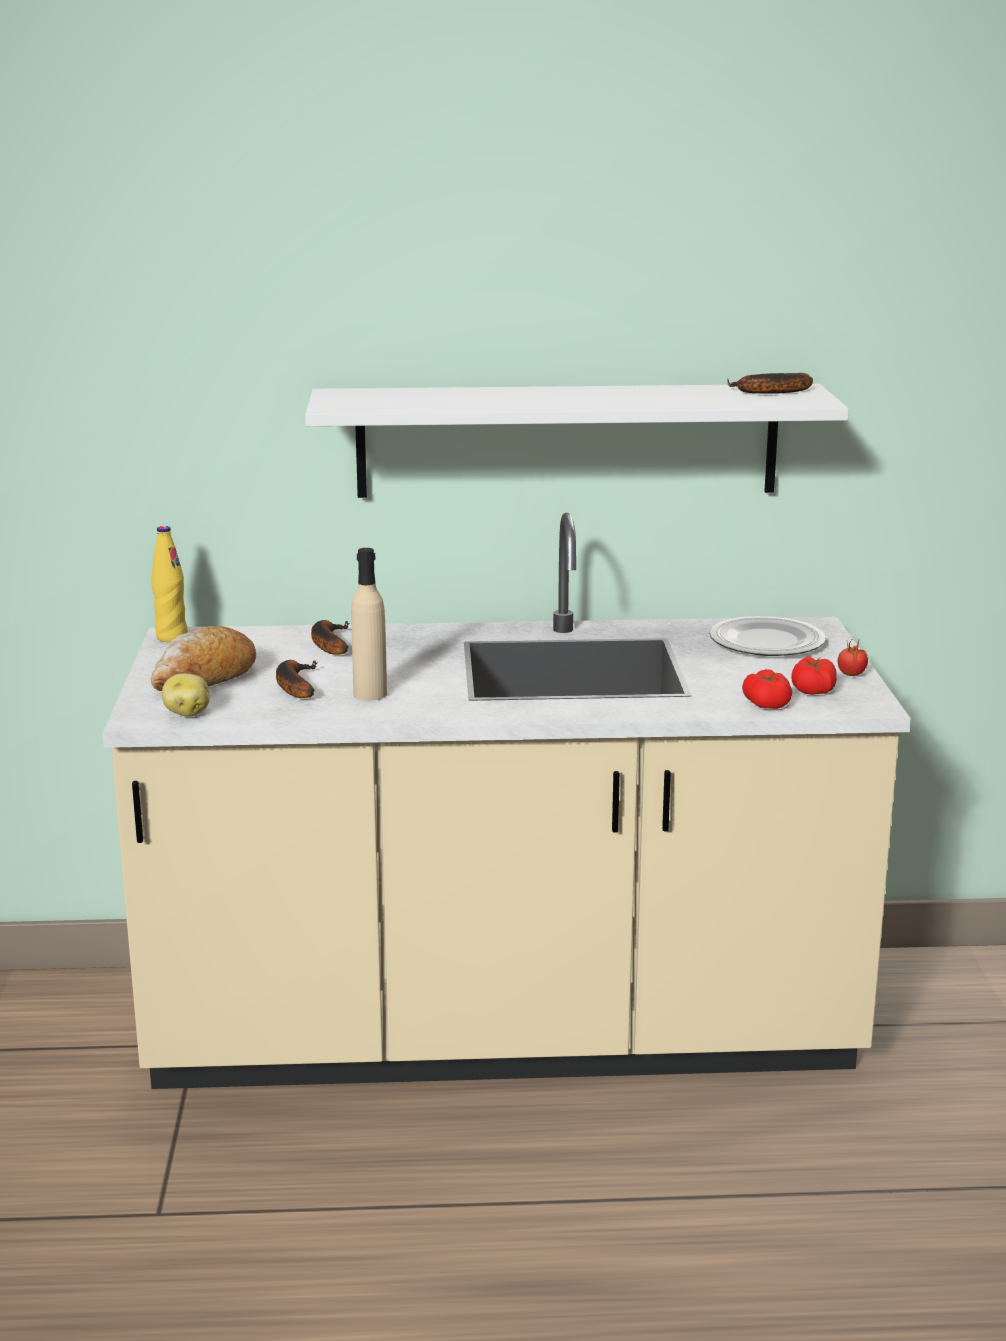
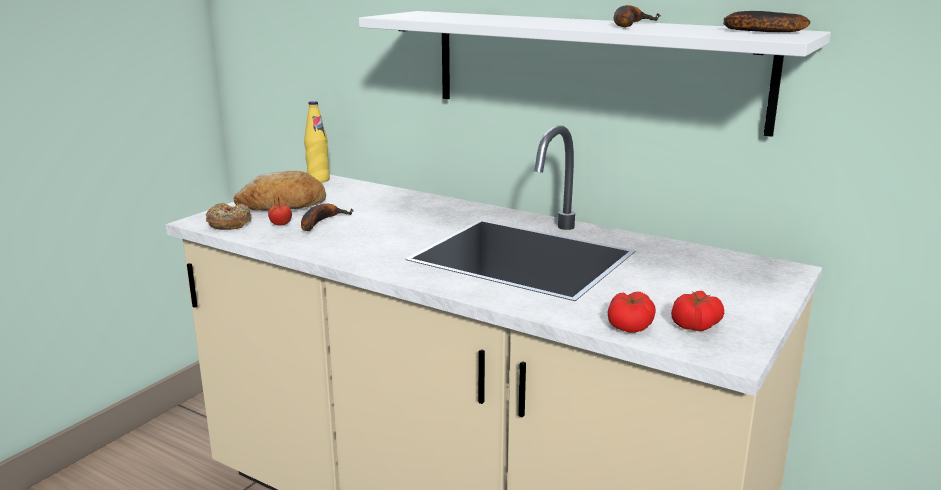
camera: 35 degrees right, 0 degrees up
potato [162,673,210,717] -> donut [206,203,252,230]
banana [311,620,350,655] -> banana moved to [614,5,661,27]
beige bottle [351,548,387,701] -> none
plate [709,616,826,656] -> none
tomato [838,638,868,676] -> tomato moved to [268,196,292,226]

